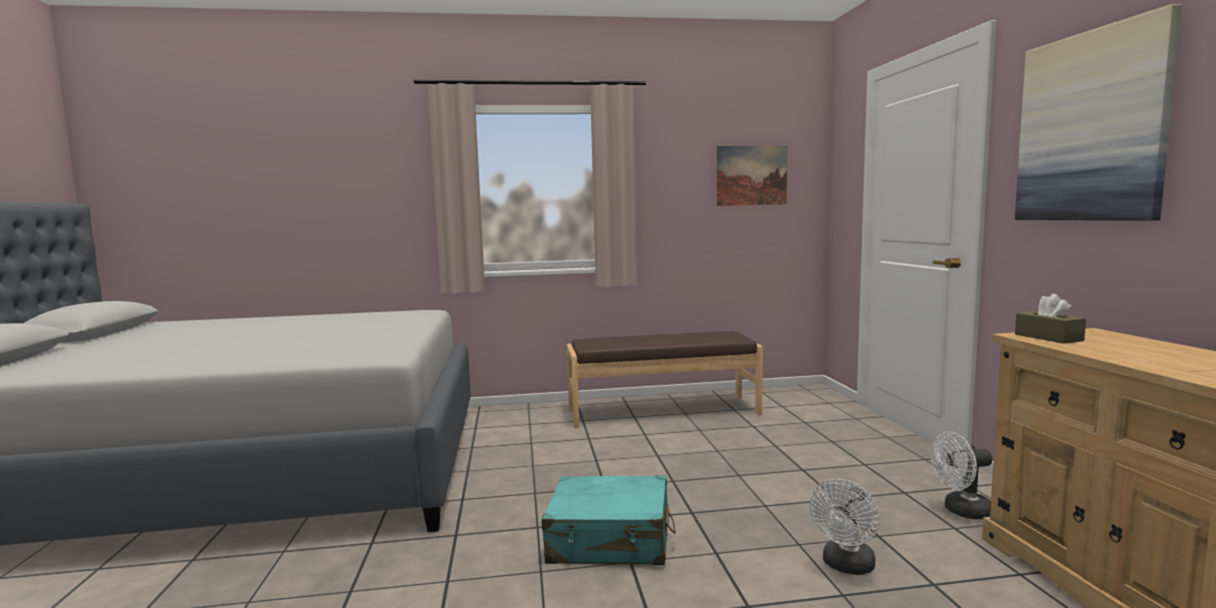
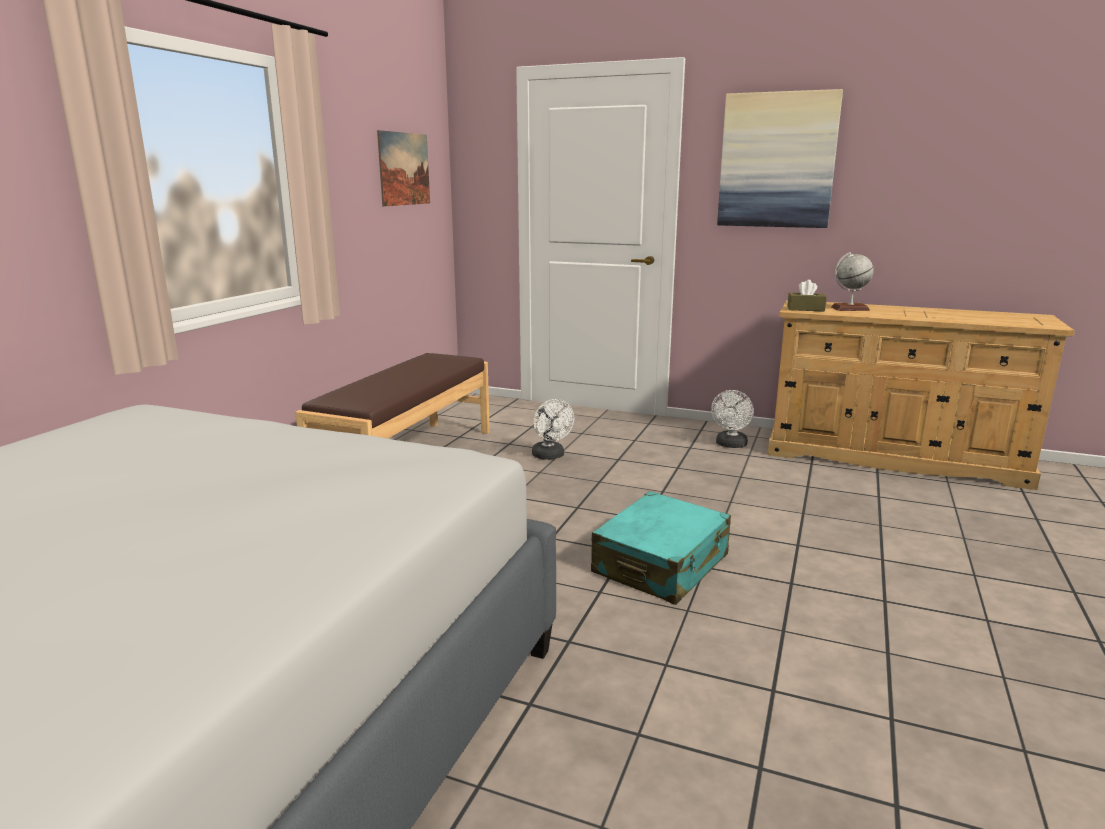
camera: 60 degrees left, 10 degrees up
white fan [809,479,879,575] -> white fan moved to [532,399,574,460]
none -> globe [831,252,874,311]

